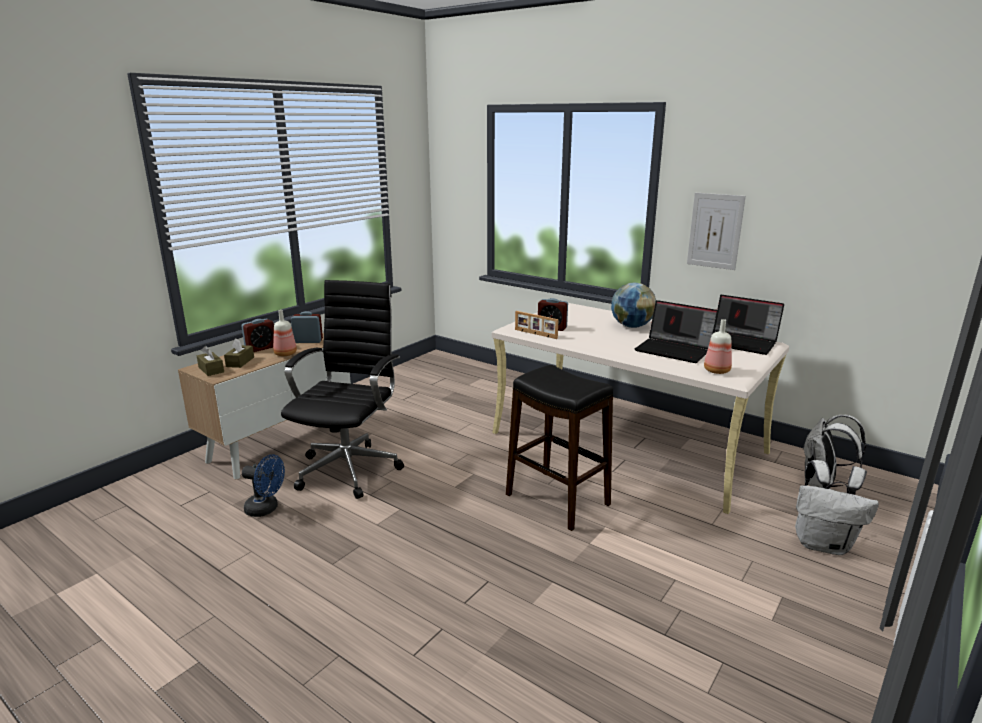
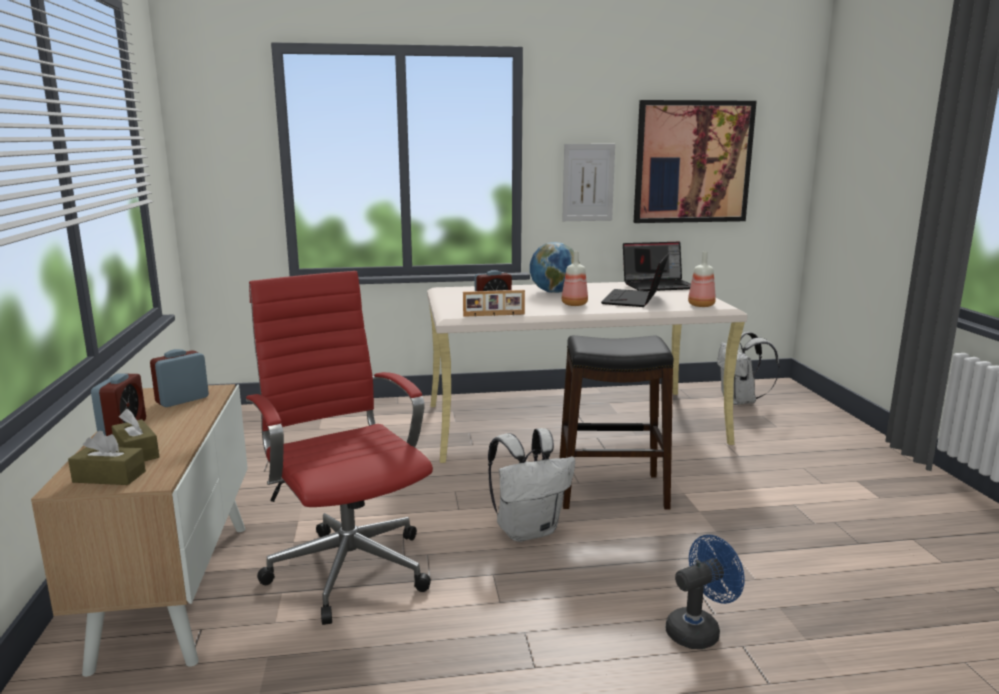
camera: 45 degrees left, 5 degrees down
blue fan [242,455,285,517] -> blue fan moved to [666,535,745,649]
bottle [273,310,297,356] -> bottle moved to [562,251,588,306]
black office chair [281,280,404,499] -> red office chair [246,271,433,625]
laptop [635,300,718,363] -> laptop turned 120 degrees clockwise [601,253,669,307]
white backpack [795,460,879,555] -> white backpack moved to [488,428,575,542]
none -> picture [634,100,757,223]

